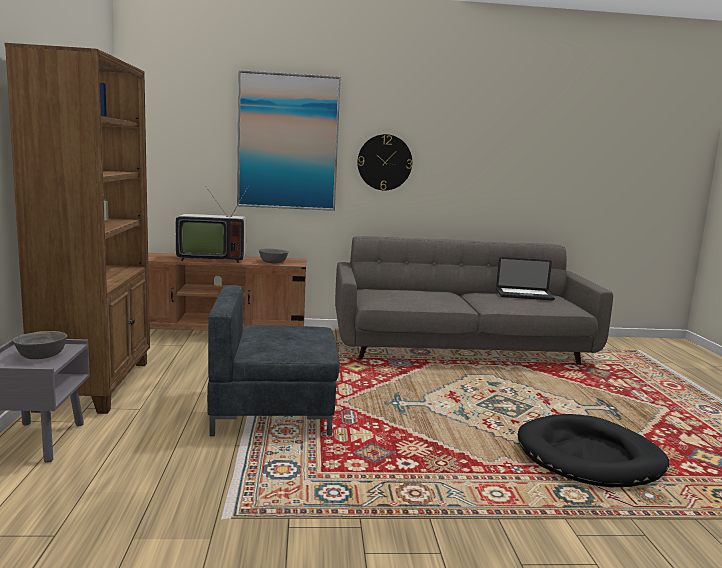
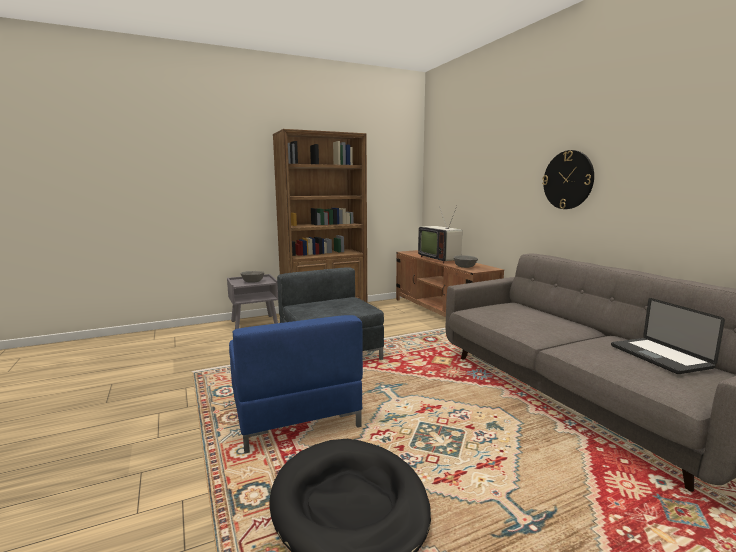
camera: 70 degrees right, 0 degrees up
picture [237,70,341,211] -> none
none -> blue armchair [229,315,363,453]

